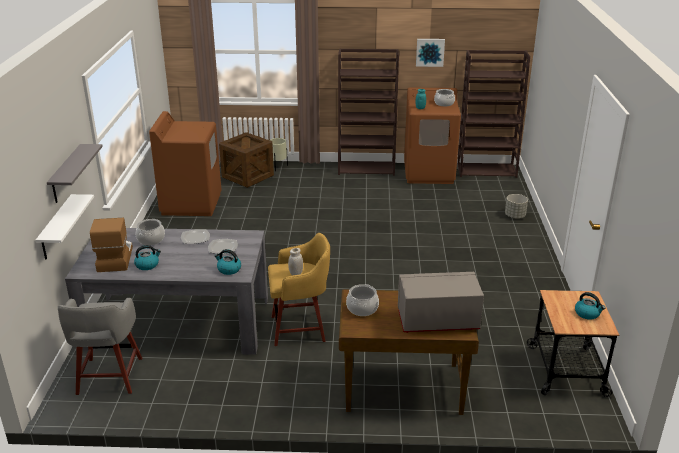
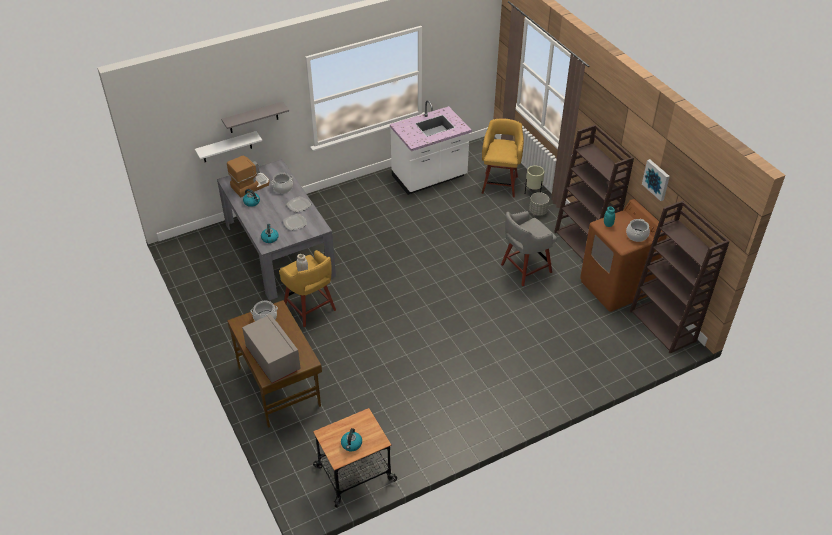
camera: 60 degrees right, 15 degrees up
grey stool [58,297,142,395] -> grey stool moved to [501,211,557,286]
brown washing machine [149,111,222,216] -> white counter [390,100,472,195]
crate [219,132,274,188] -> yellow stool [481,119,524,197]
grey planter [505,194,528,218] -> grey planter moved to [529,192,549,216]

